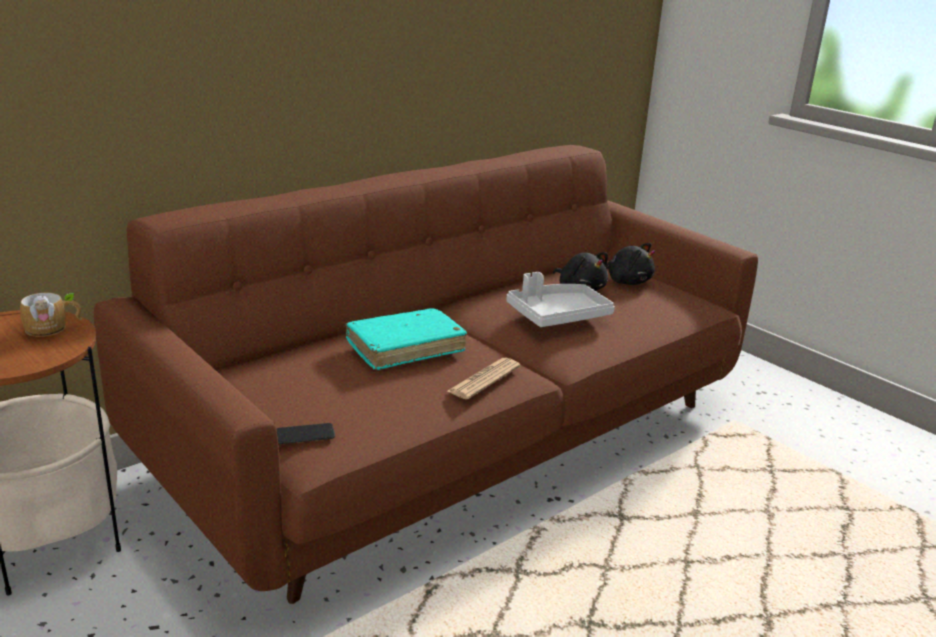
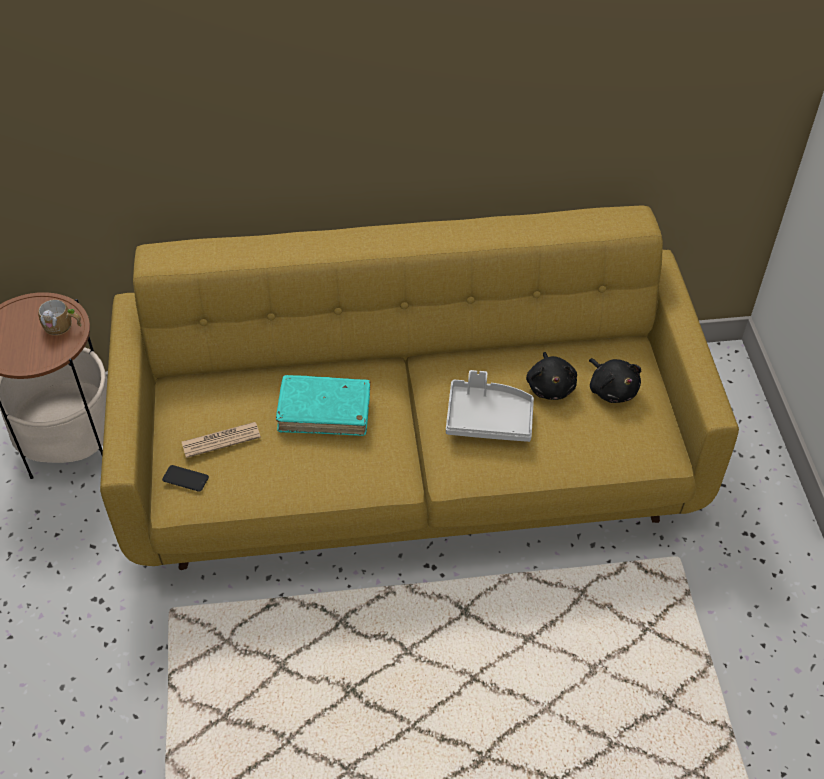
camera: 35 degrees right, 25 degrees up
brown sofa [94,145,758,604] -> yellow sofa [100,205,739,570]
newspaper [448,358,520,400] -> newspaper moved to [182,422,261,458]

